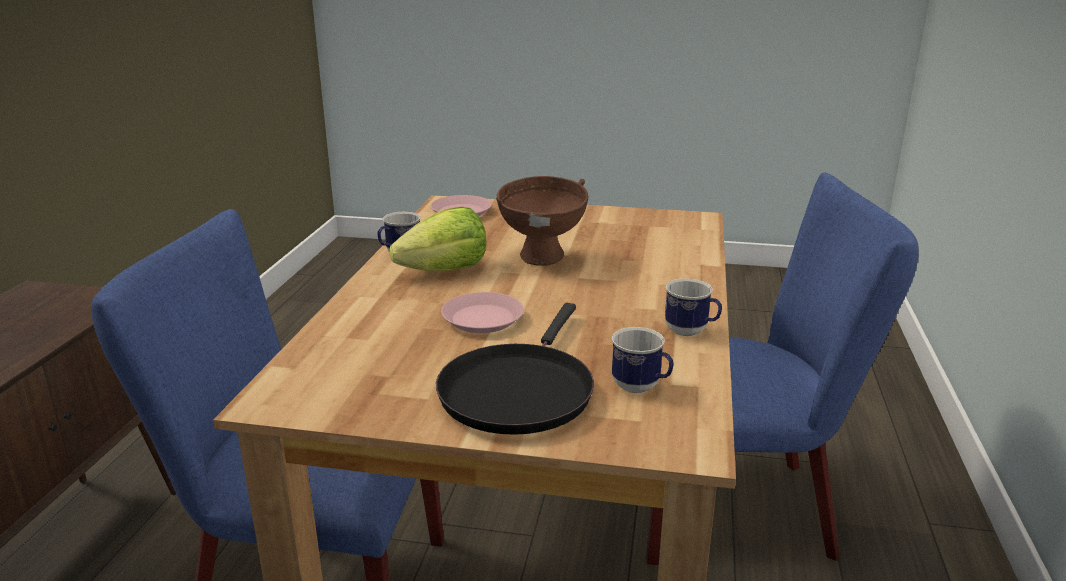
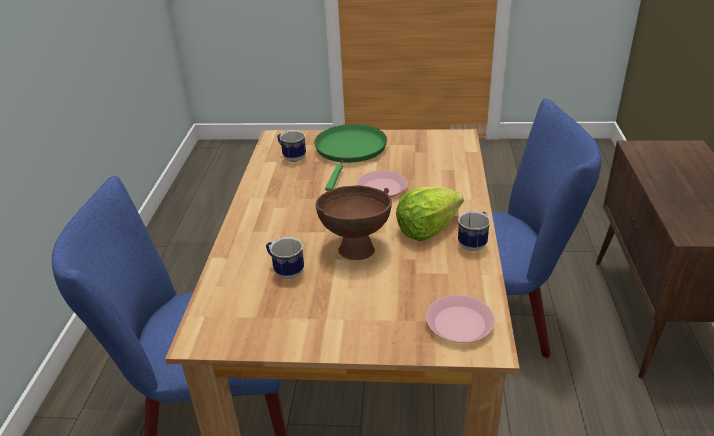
camera: 175 degrees right, 10 degrees up
black frying pan [436,303,594,435] -> green frying pan [314,124,387,191]
mug [665,278,722,336] -> mug moved to [266,237,304,279]

